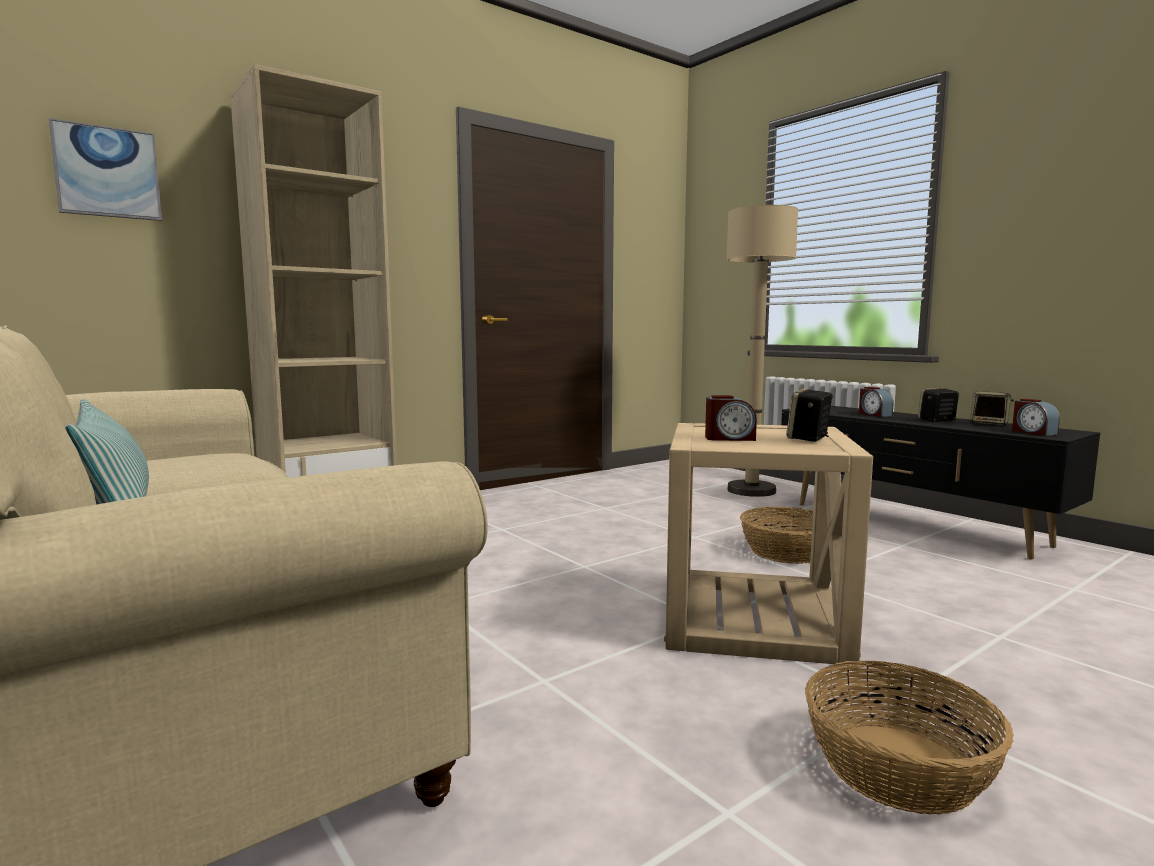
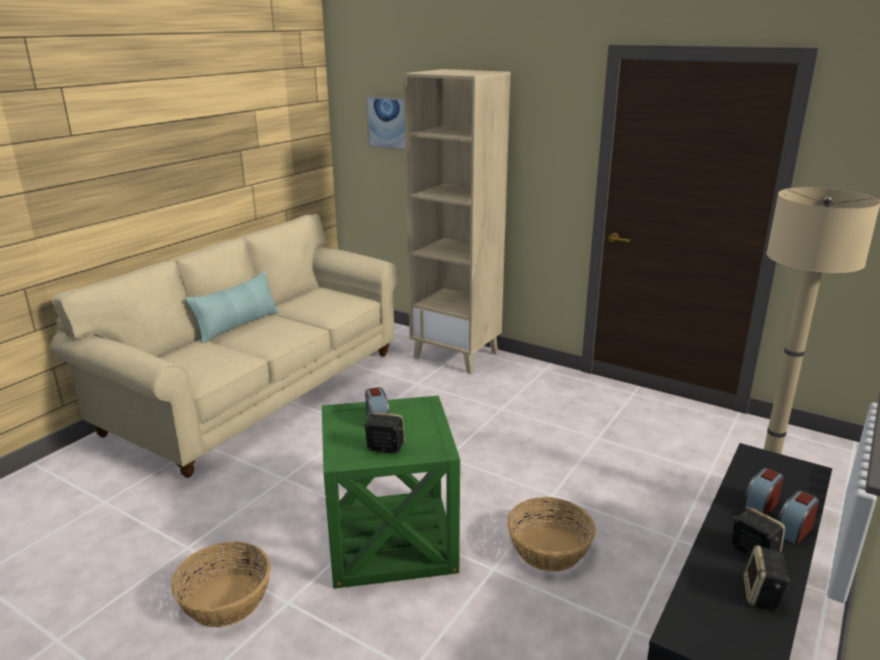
camera: 70 degrees right, 15 degrees up
beige side table [664,423,873,666] -> green side table [322,396,460,589]
alarm clock [1012,399,1060,436] -> alarm clock moved to [778,491,819,545]

